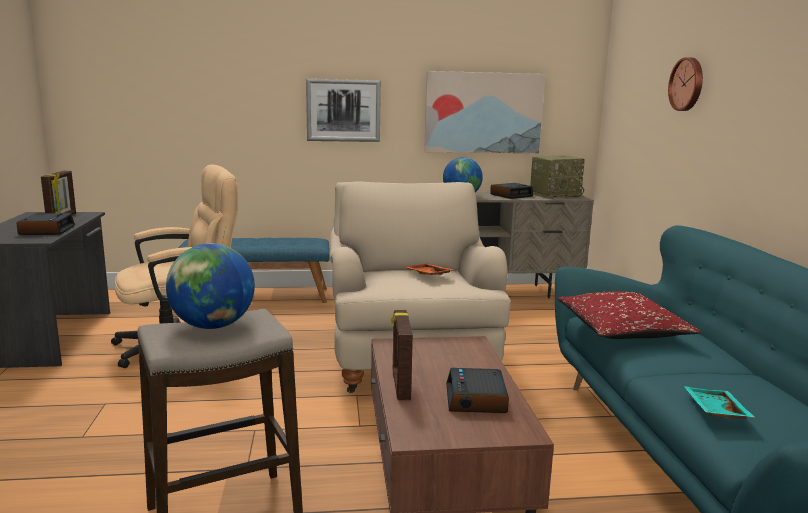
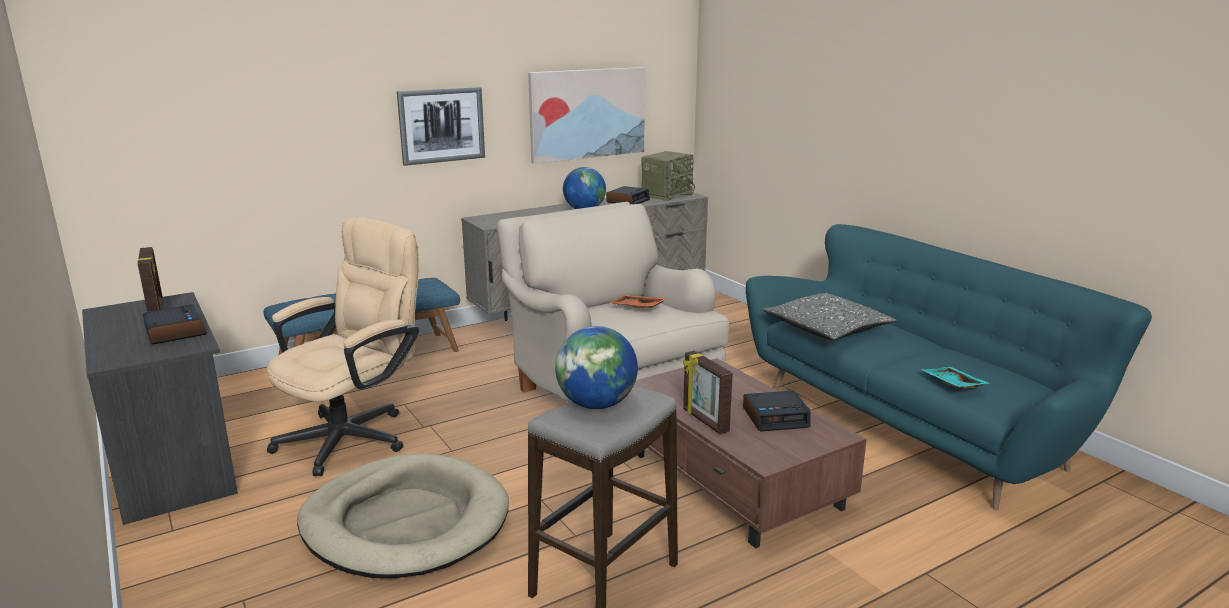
camera: 25 degrees left, 5 degrees up
alarm clock [446,368,509,413] -> alarm clock turned 75 degrees counterclockwise [743,391,811,432]
red pillow [557,291,701,339] -> grey pillow [763,293,897,340]
wall clock [668,57,703,111] -> none
none -> beige dog bed [297,454,509,578]

